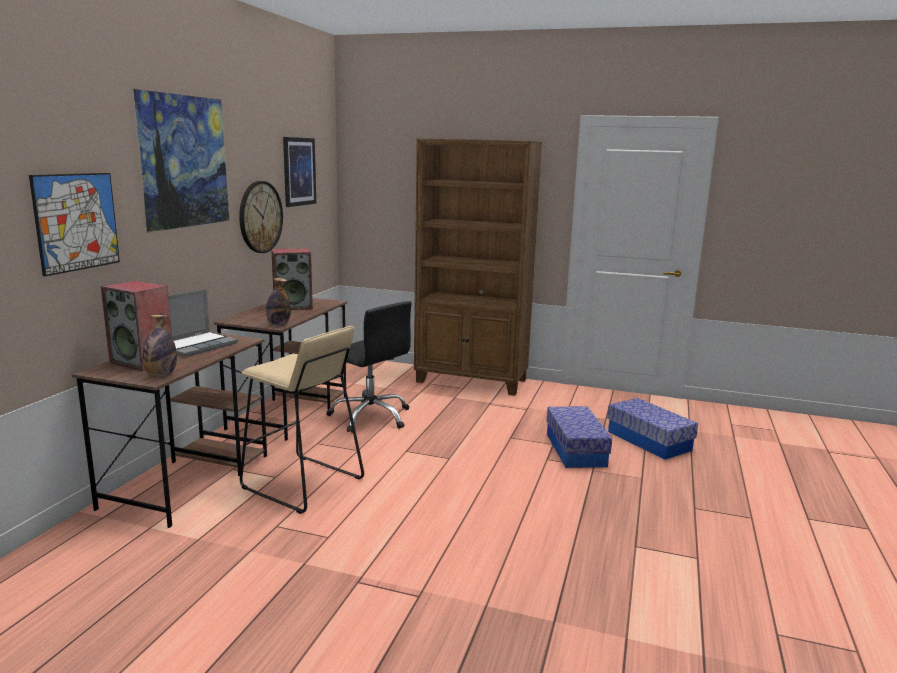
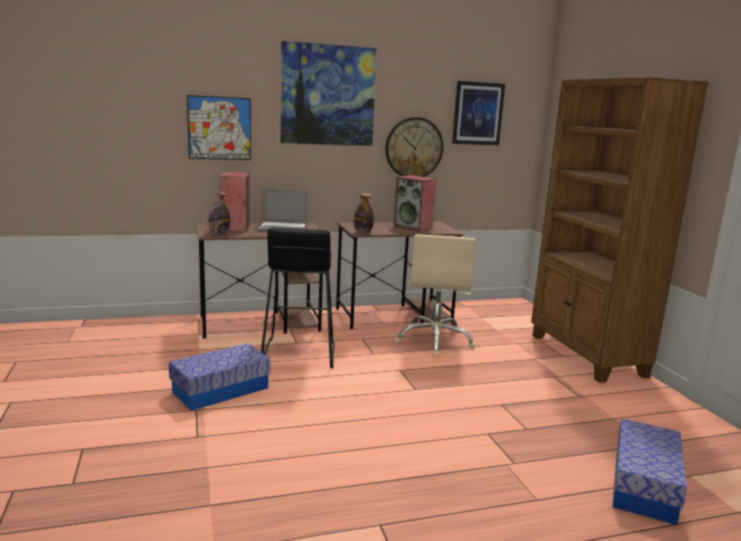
camera: 55 degrees right, 0 degrees up
beige stool [240,326,364,514] -> black stool [261,228,335,368]
black office chair [327,301,412,433] -> beige office chair [395,235,476,357]
storage box [547,406,612,468] -> storage box moved to [169,343,271,411]

